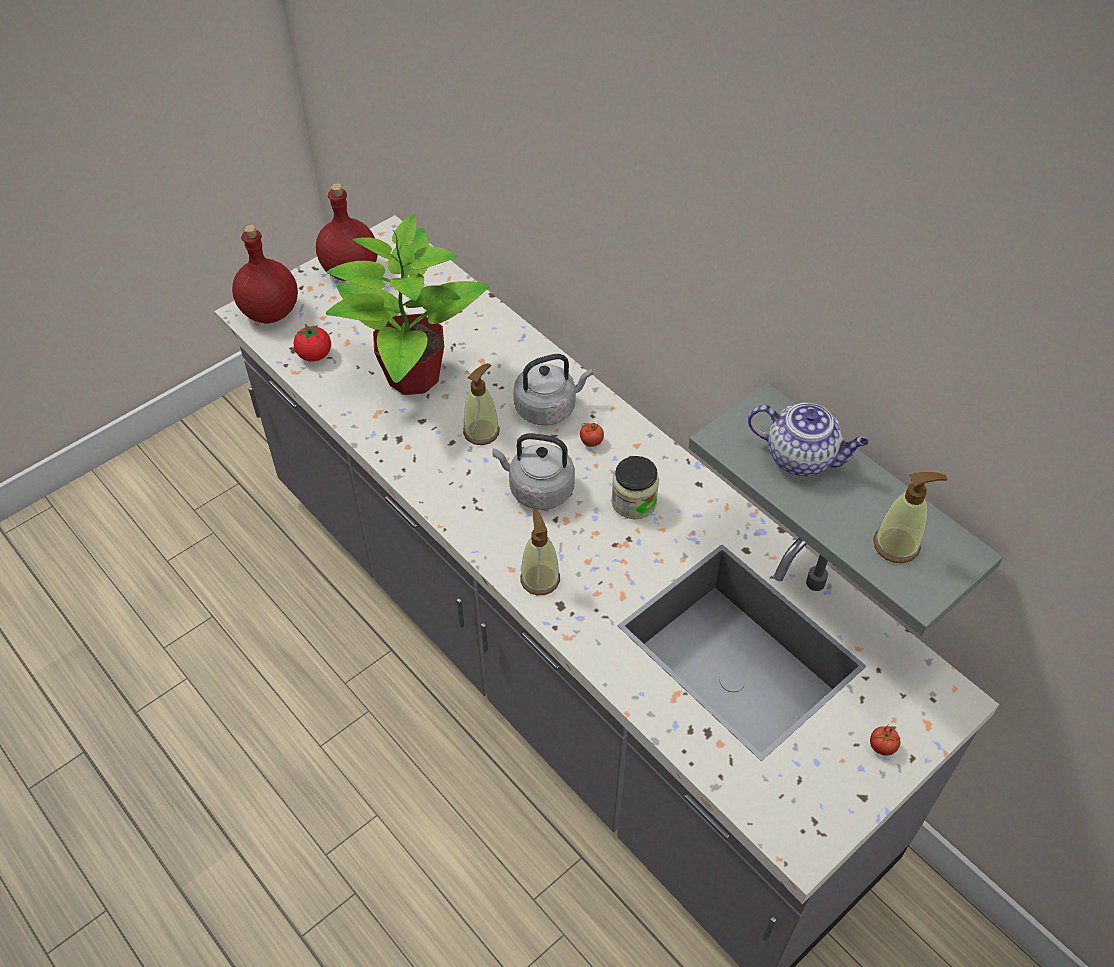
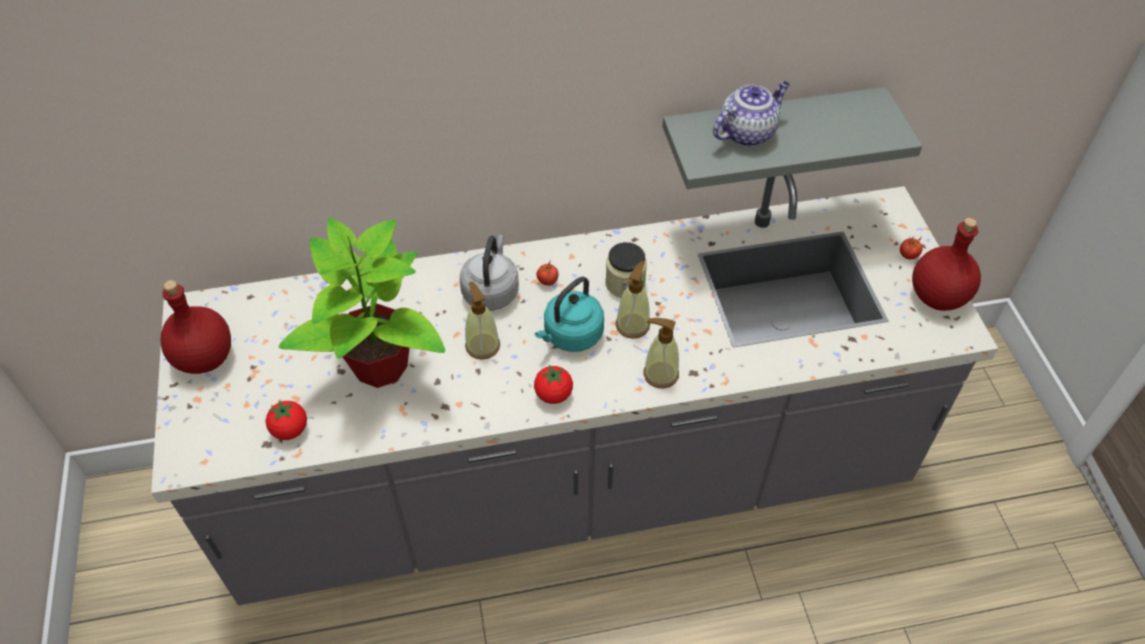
camera: 60 degrees left, 0 degrees up
red bottle [232,224,298,323] -> red bottle moved to [912,218,981,311]
grey kettle [492,433,575,510] -> turquoise kettle [535,276,604,352]
soap dispenser [873,472,948,563] -> soap dispenser moved to [616,261,650,339]
none -> tomato [534,365,573,404]

